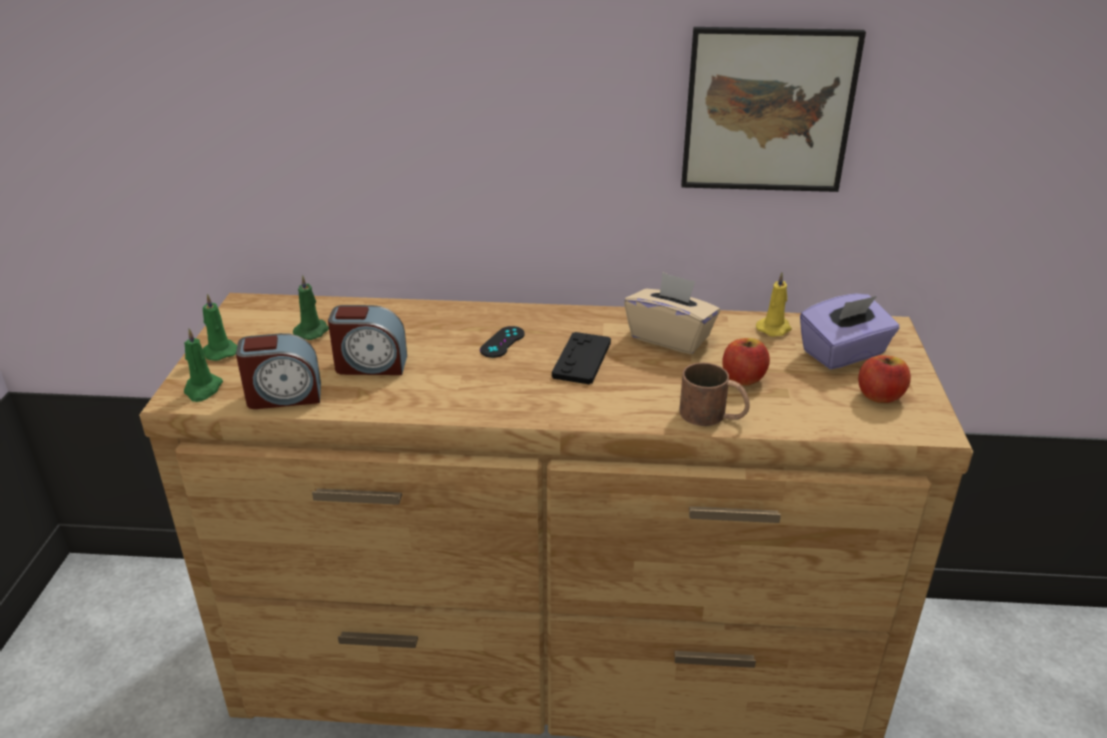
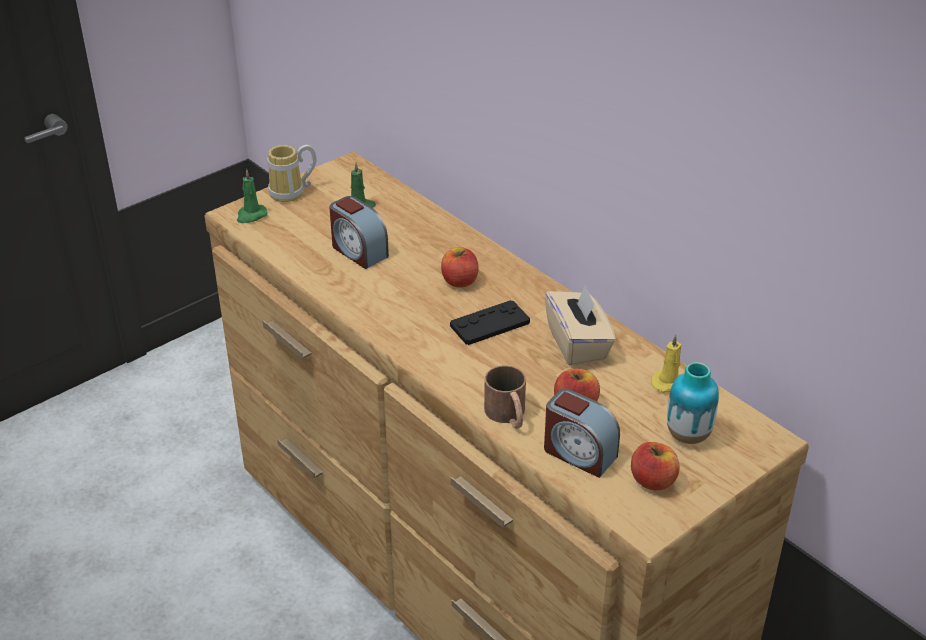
camera: 45 degrees right, 5 degrees up
green candle [203,294,237,361] -> mug [267,145,316,202]
alarm clock [236,333,321,409] -> alarm clock moved to [544,389,620,478]
black game controller [480,326,525,358] -> apple [441,247,478,288]
picture [681,27,866,192] -> none
purple tissue box [800,294,899,369] -> vase [667,362,719,444]

